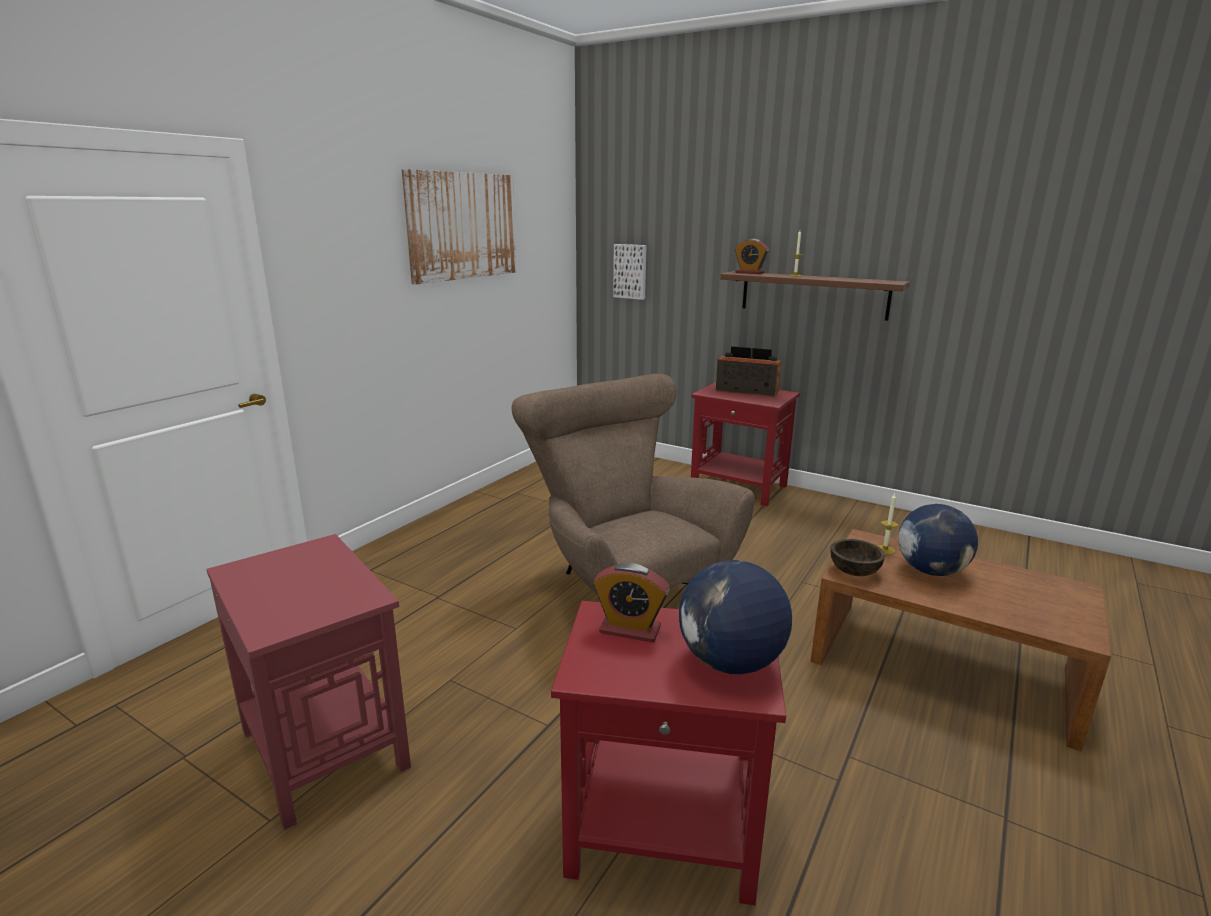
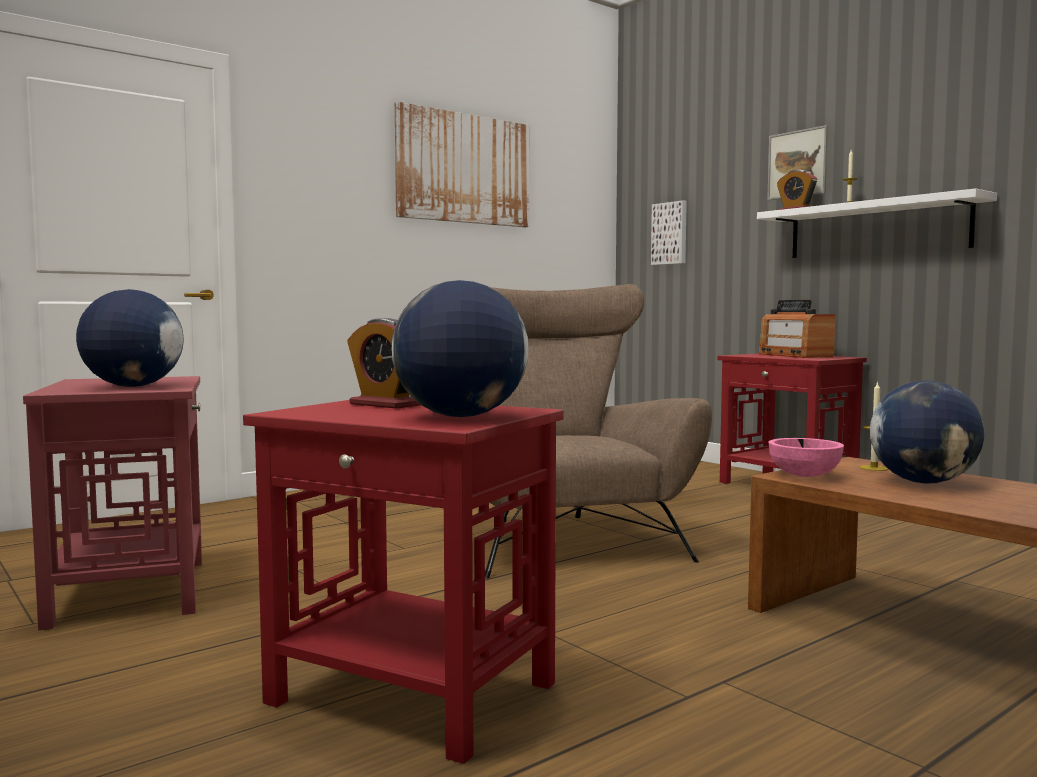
camera: 20 degrees right, 15 degrees down
radio [716,346,781,397] -> radio turned 150 degrees counterclockwise [759,300,836,358]
brown shelf [720,271,910,321] -> white shelf [757,188,997,258]
brown bowl [831,539,885,576] -> pink bowl [769,438,844,477]
none -> globe [76,289,183,387]
none -> picture [767,125,828,200]

